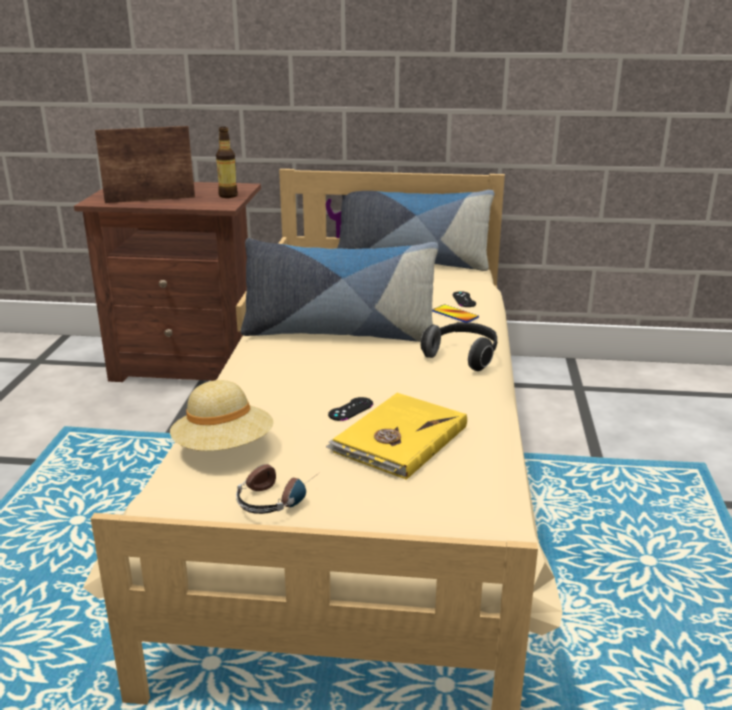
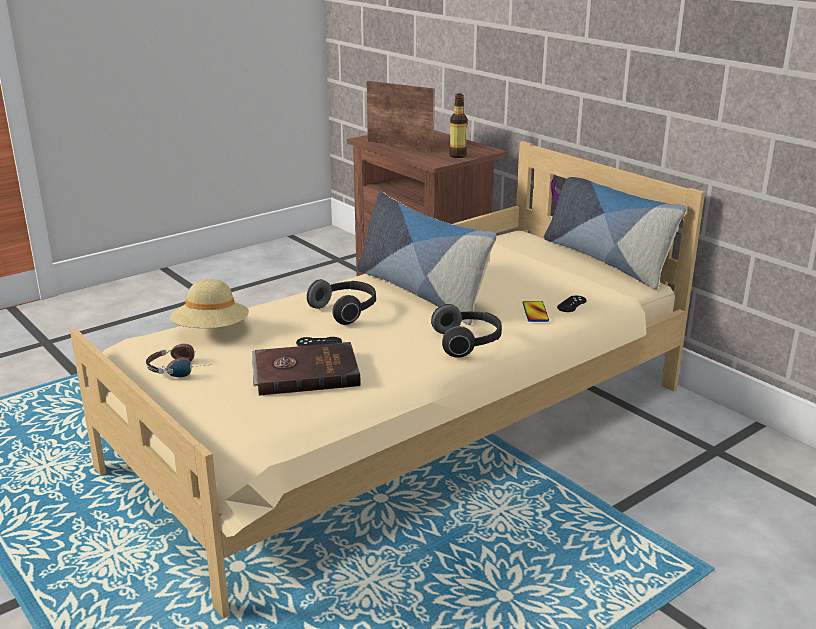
camera: 45 degrees right, 0 degrees up
yellow book [326,393,467,480] -> brown book [252,342,361,396]
none -> headphones [307,279,376,325]

